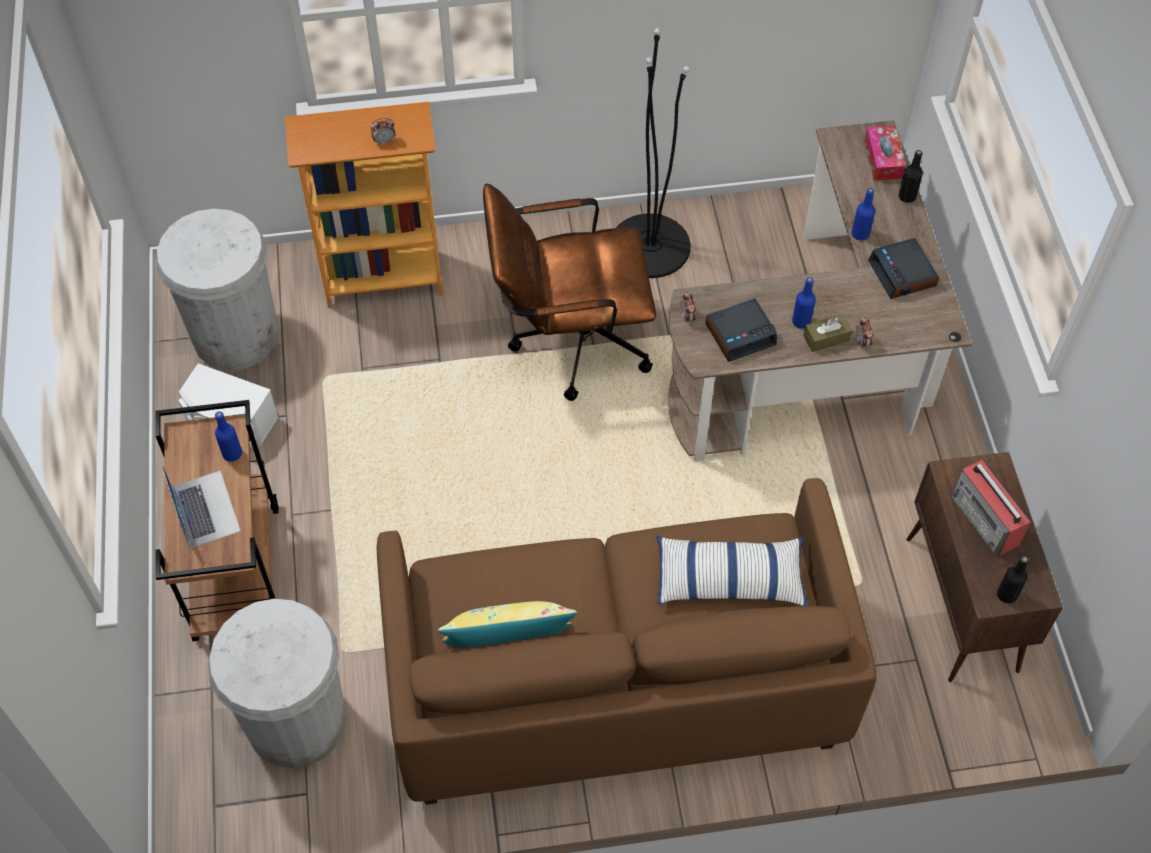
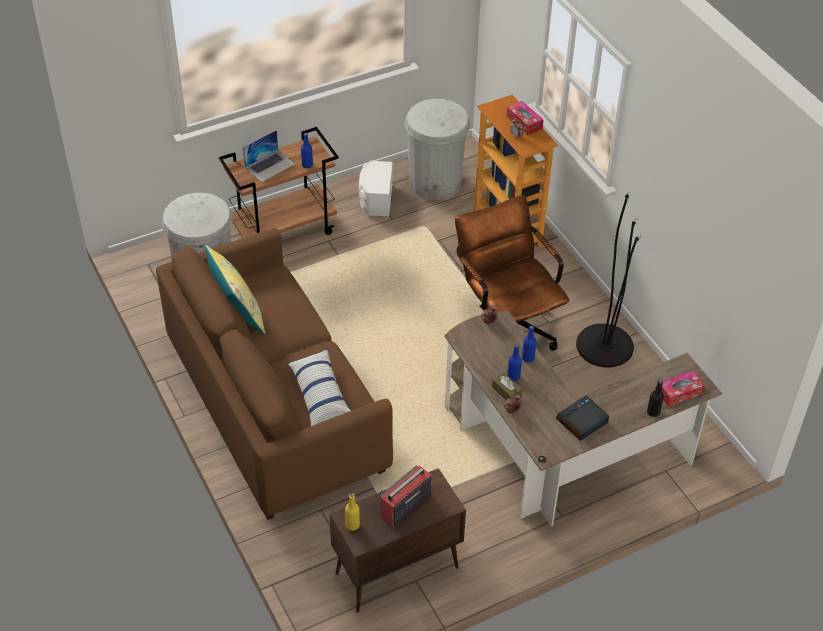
camera: 70 degrees right, 10 degrees down
alarm clock [706,298,777,362] -> none
blue bottle [852,188,875,240] -> blue bottle moved to [522,326,537,362]
black bottle [997,556,1029,603] -> yellow bottle [345,494,360,531]
none -> tissue box [506,101,544,135]

